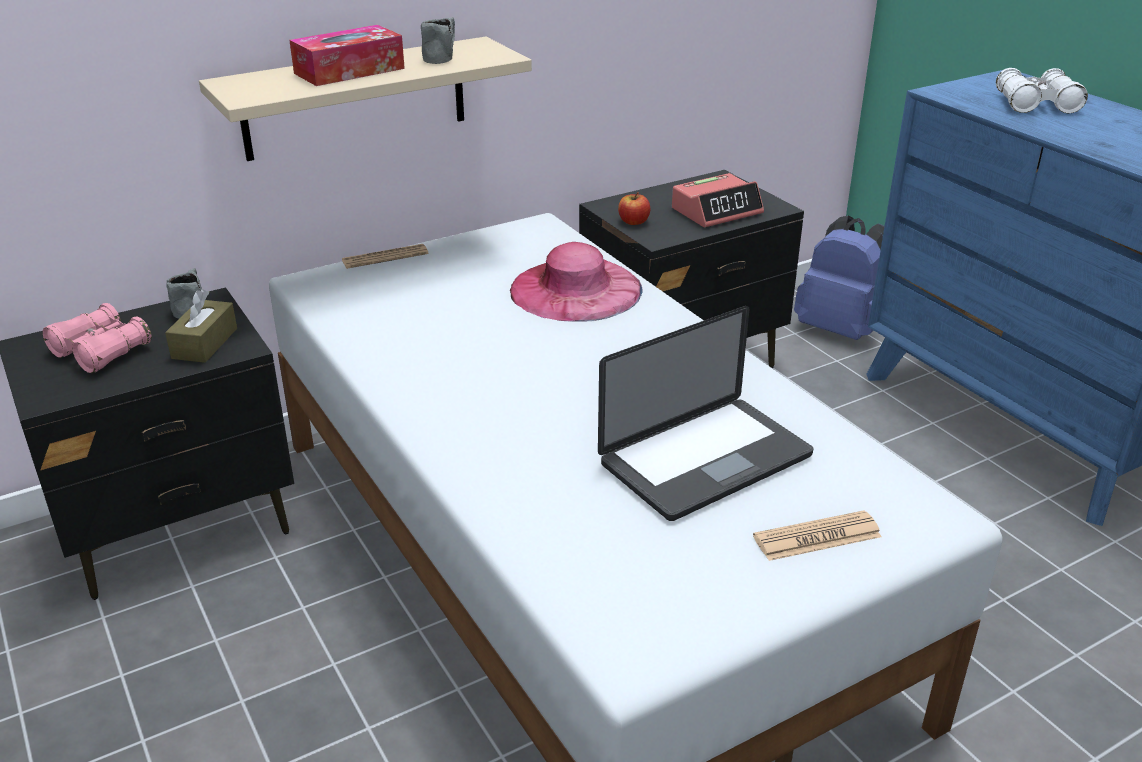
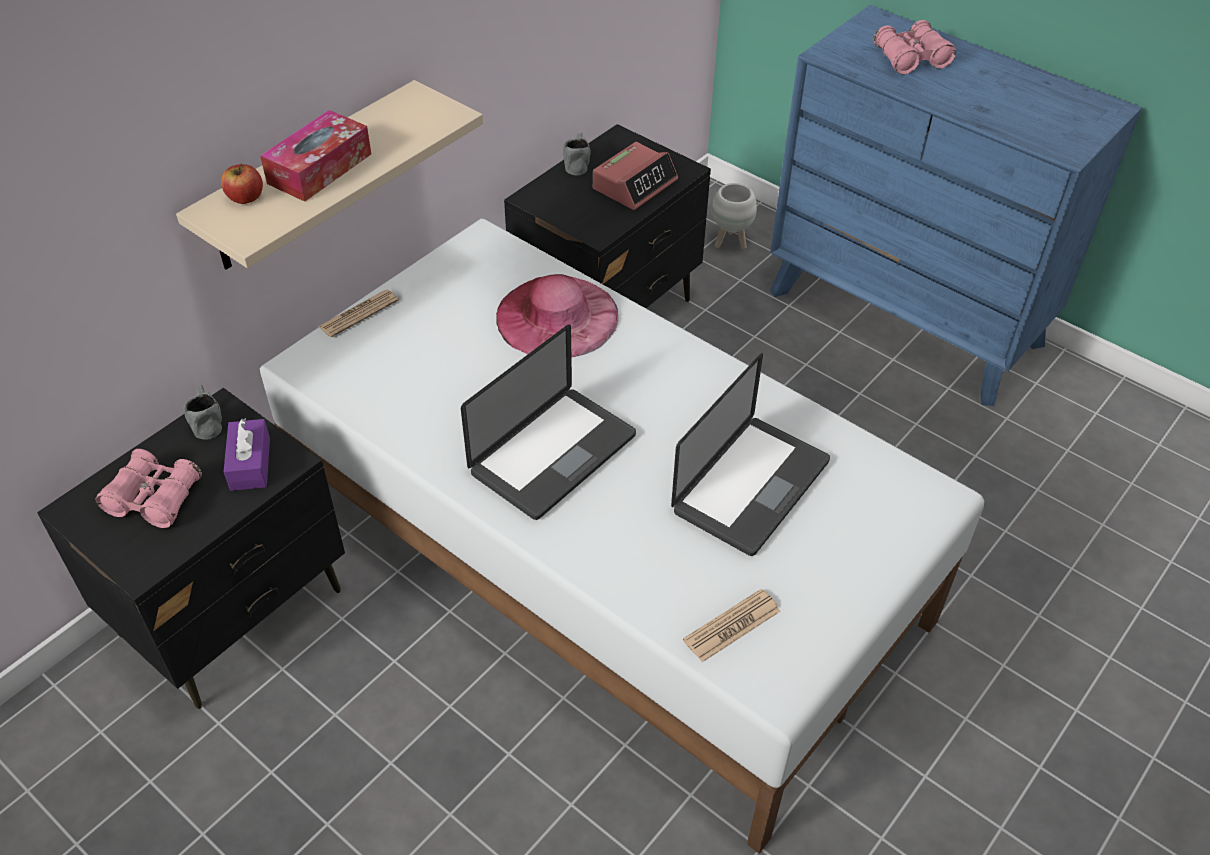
camera: 20 degrees left, 15 degrees up
brown tissue box [165,289,237,363] -> purple tissue box [224,418,270,491]
grey mug [421,17,455,64] -> grey mug moved to [563,133,590,176]
apple [618,192,650,225] -> apple moved to [221,163,263,204]
newspaper [753,510,882,561] -> newspaper moved to [683,589,780,662]
blue backpack [794,216,885,340] -> white planter [712,183,757,249]
white binoculars [996,68,1088,113] -> pink binoculars [874,20,956,75]
none -> laptop [461,324,636,520]

